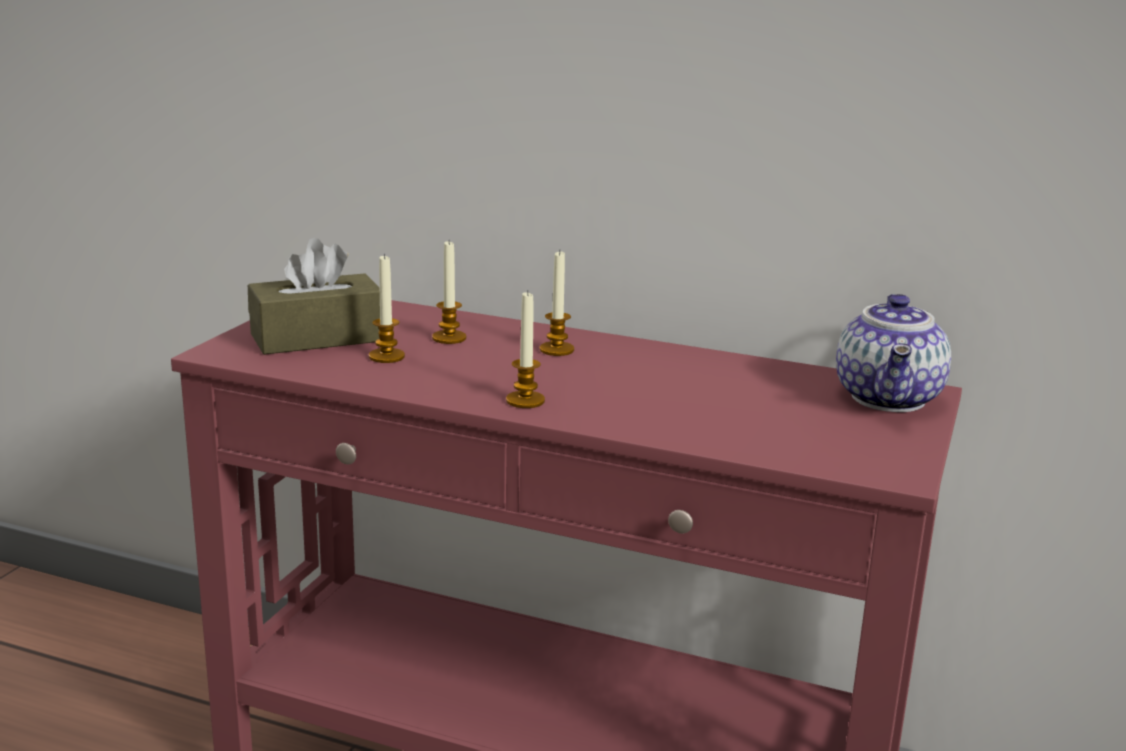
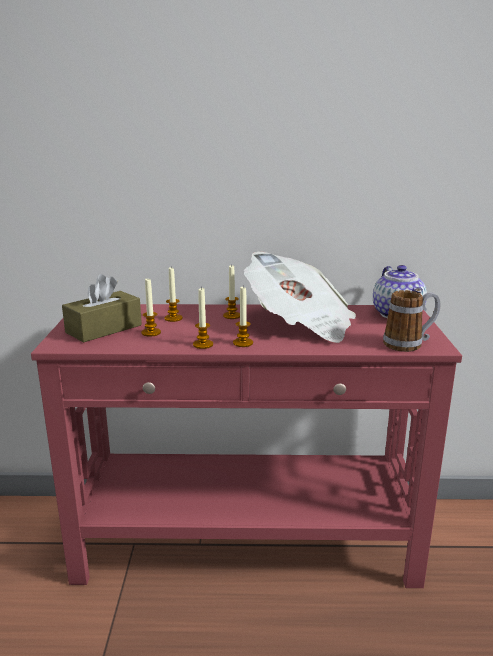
camera: 20 degrees left, 0 degrees up
none -> candle [193,287,213,349]
none -> newspaper [244,252,356,343]
none -> mug [383,290,440,352]

